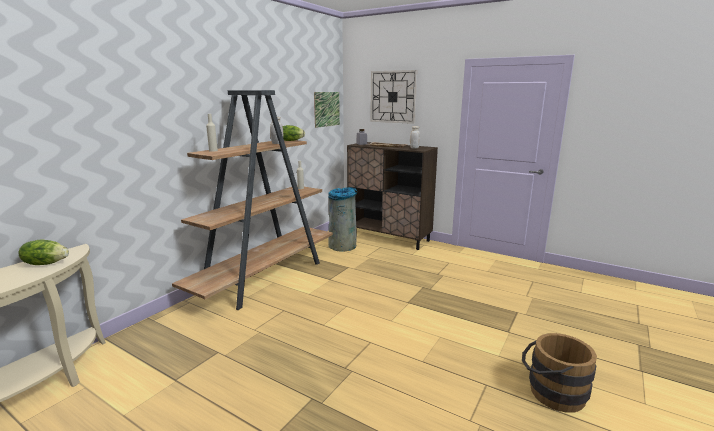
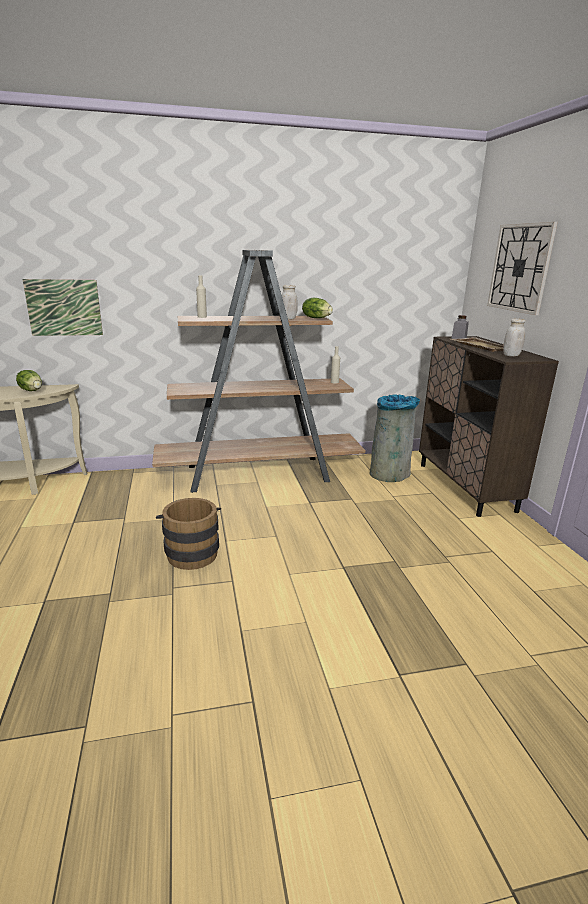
camera: 45 degrees right, 5 degrees up
picture [314,92,340,128] -> picture moved to [23,279,103,336]
brown bucket [522,333,597,413] -> brown bucket moved to [156,498,221,570]

